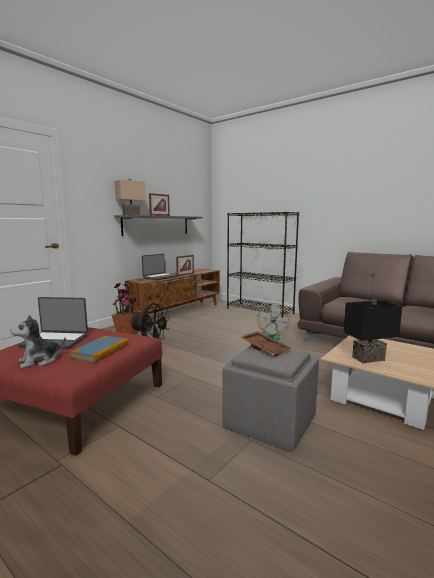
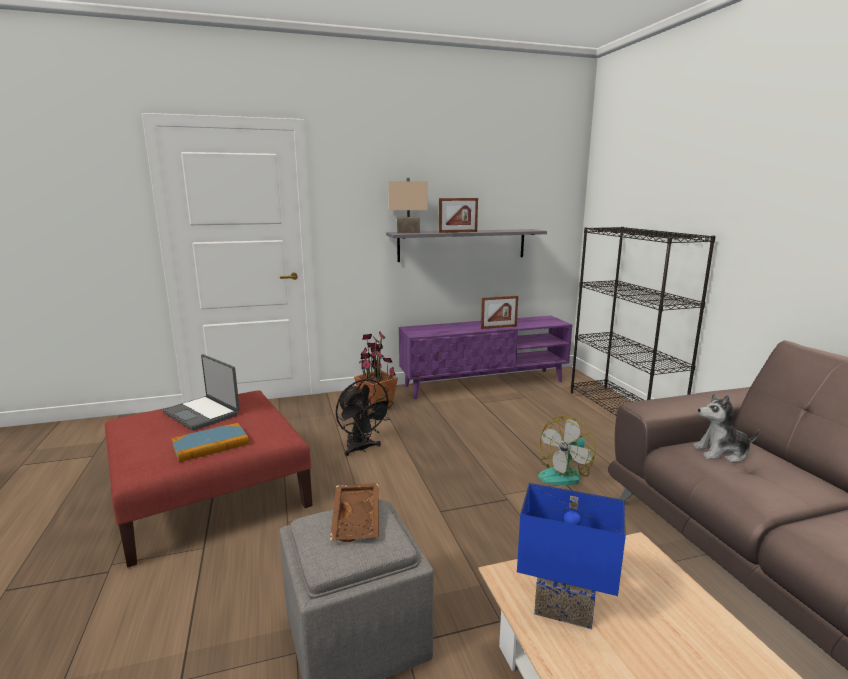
camera: 35 degrees right, 5 degrees up
plush toy [10,315,66,368] -> plush toy moved to [693,394,760,463]
brown tv stand [125,269,220,314] -> purple tv stand [399,316,572,399]
laptop [142,254,178,280] -> none
black table lamp [344,300,402,363] -> blue table lamp [517,483,626,629]

